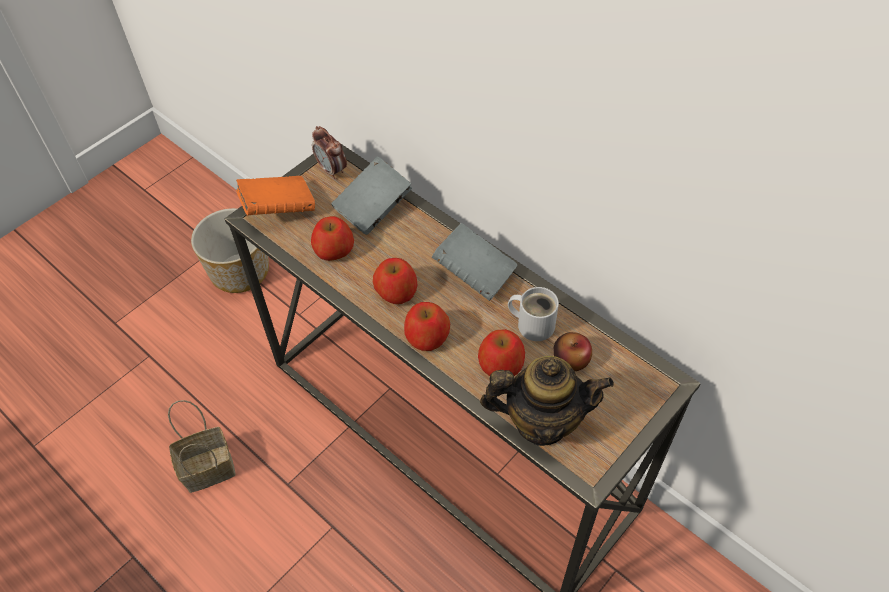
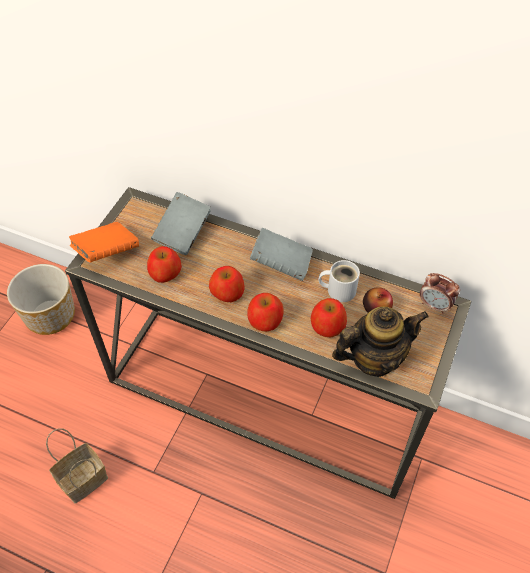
camera: 20 degrees left, 0 degrees up
alarm clock [312,126,347,179] -> alarm clock moved to [420,273,460,314]

